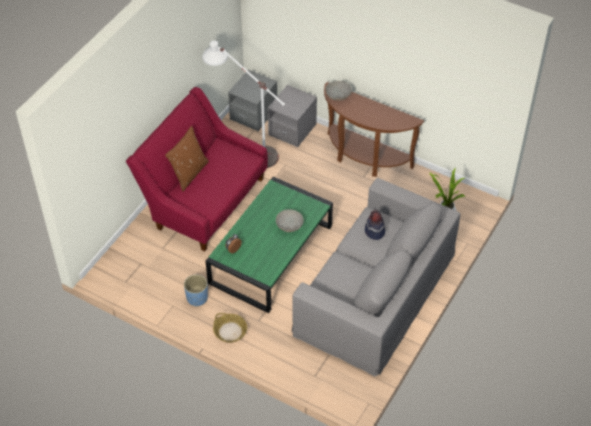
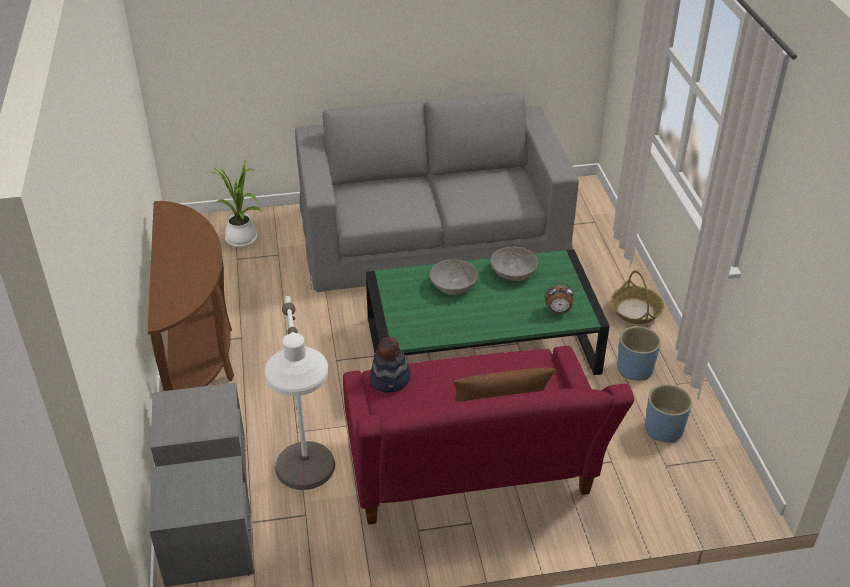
camera: 130 degrees left, 10 degrees down
grey bowl [325,81,352,101] -> grey bowl moved to [491,246,538,281]
hat [365,210,385,240] -> hat moved to [370,336,411,392]
none -> blue planter [645,384,692,443]

